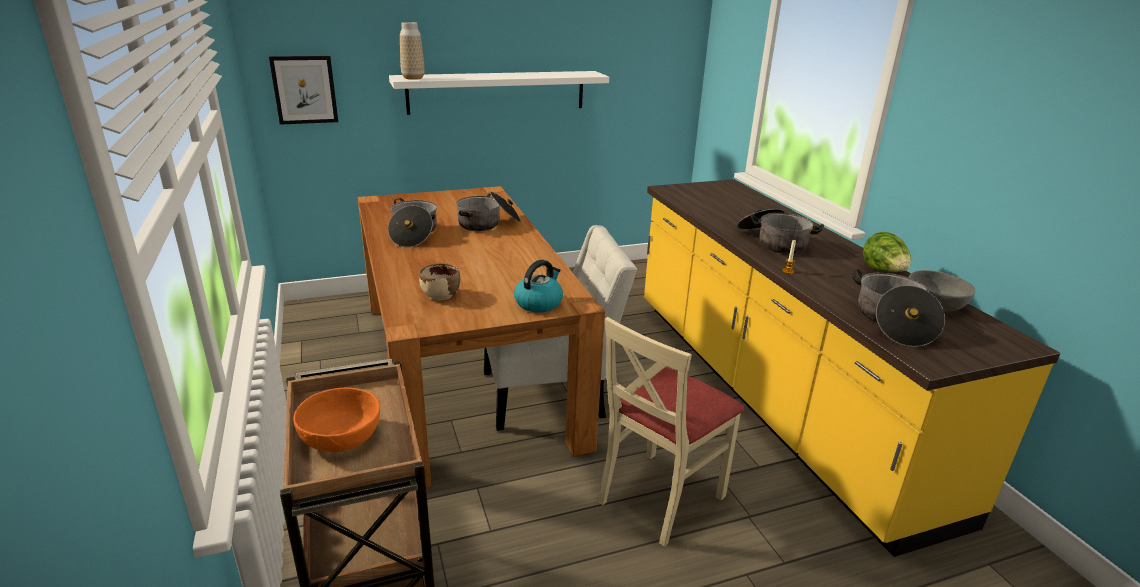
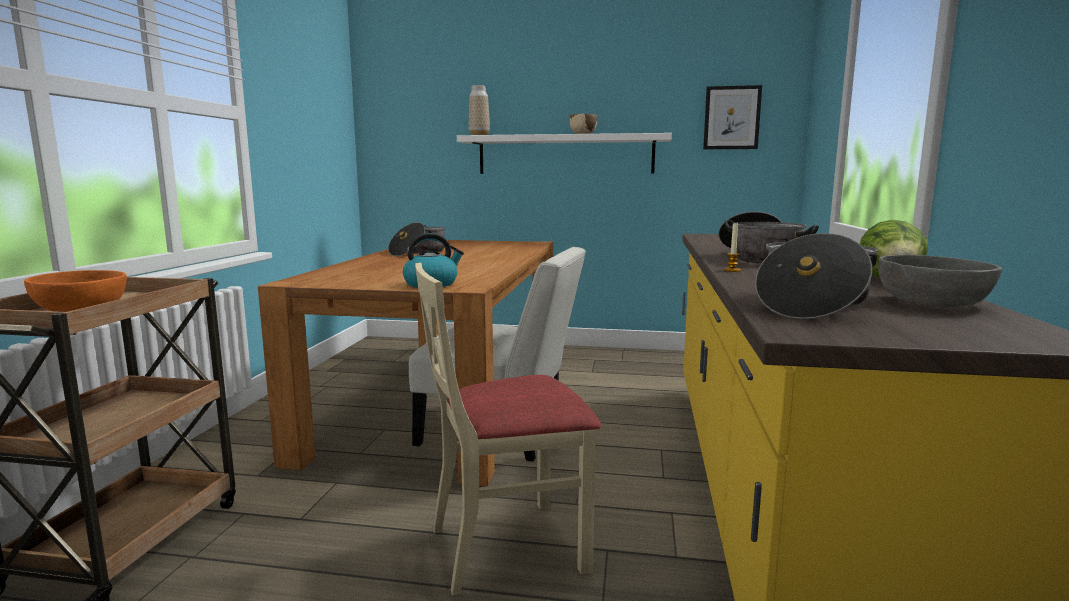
camera: 30 degrees right, 15 degrees down
picture [269,56,338,125] -> picture moved to [703,85,762,149]
beige bowl [419,263,460,300] -> beige bowl moved to [570,114,597,134]
cooking pot [456,192,521,231] -> none

